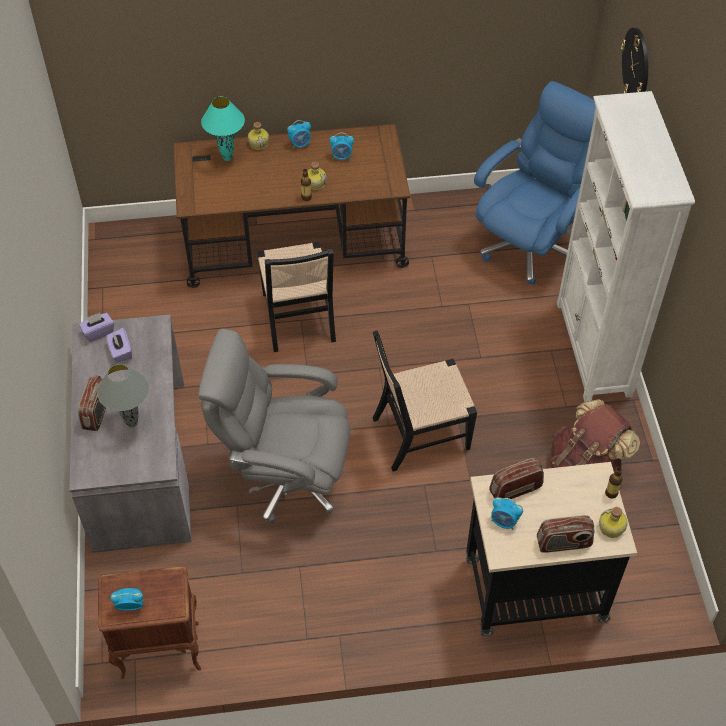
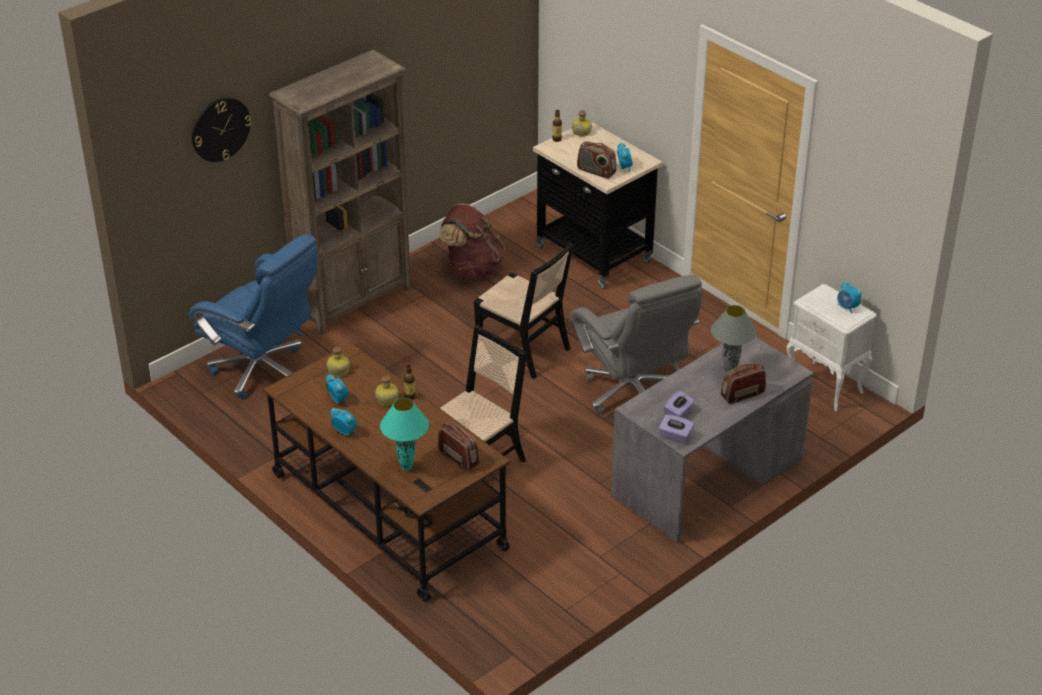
camera: 125 degrees left, 15 degrees down
brown nightstand [98,566,201,680] -> white nightstand [786,284,877,411]
bottle [248,122,269,150] -> bottle moved to [327,347,350,377]
blue office chair [474,81,596,285] -> blue office chair turned 150 degrees counterclockwise [189,235,318,399]
radio [537,515,595,553] -> radio moved to [438,422,479,471]
white bookcase [557,91,695,402] -> brown bookcase [269,50,412,335]

